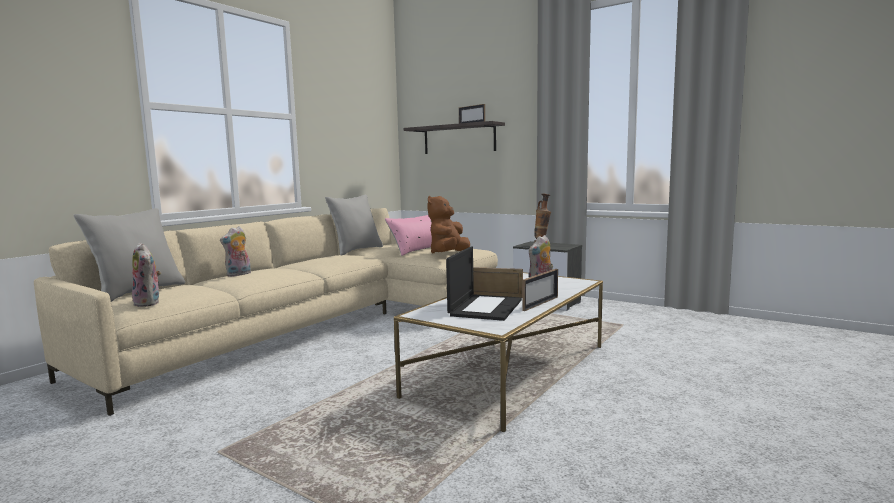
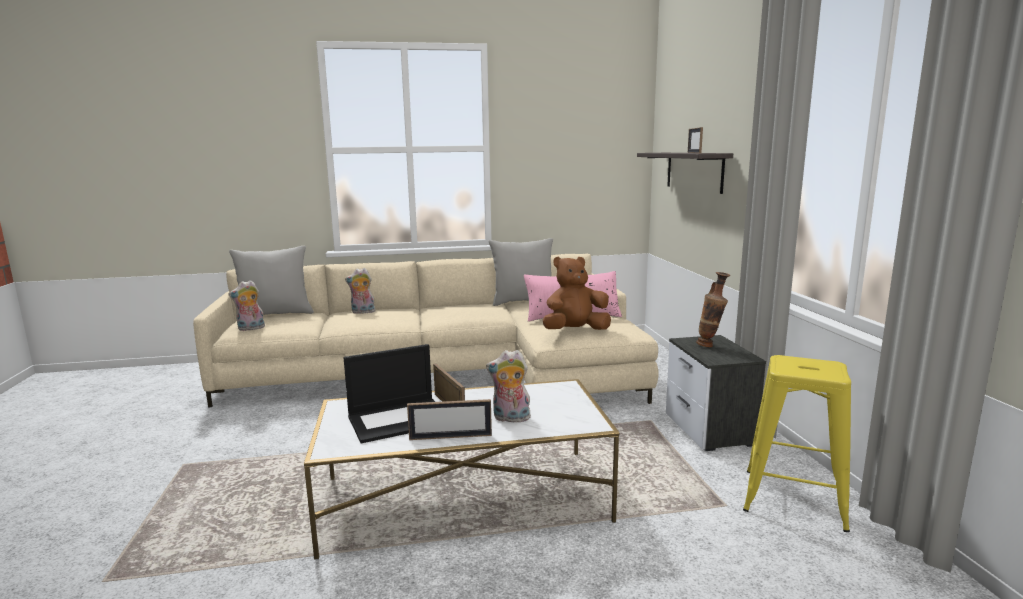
camera: 45 degrees right, 5 degrees up
plush toy [132,243,161,307] -> plush toy turned 60 degrees clockwise [228,280,265,331]
none -> yellow stool [743,355,851,532]

